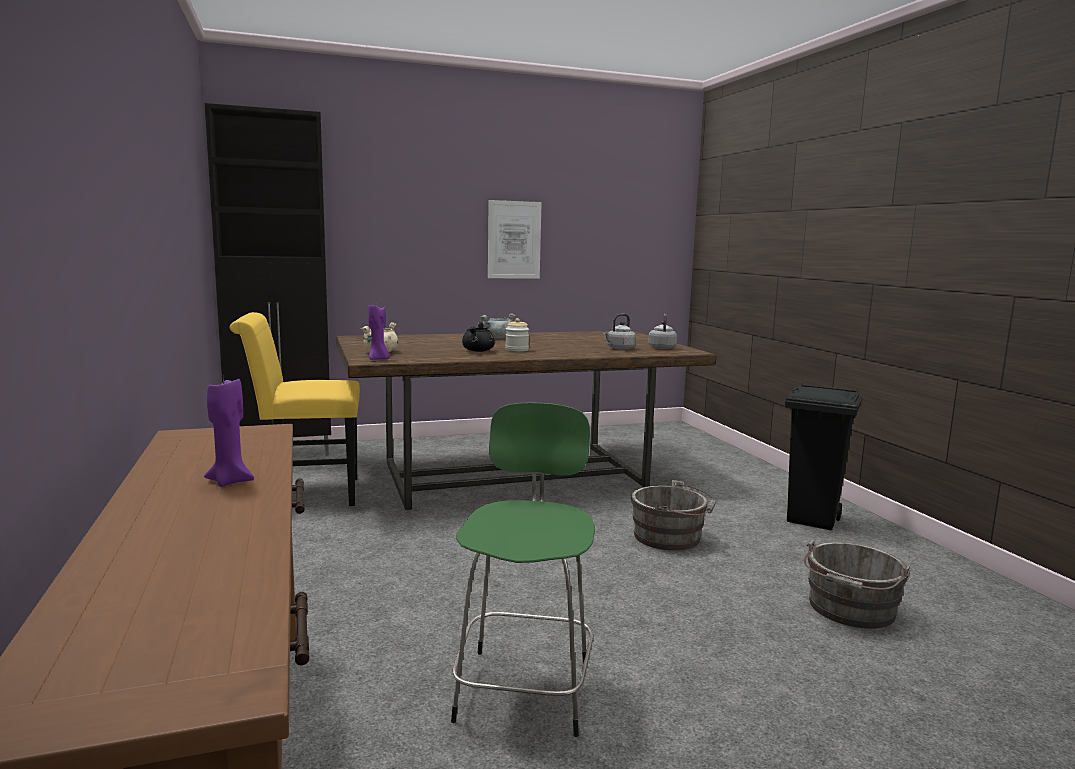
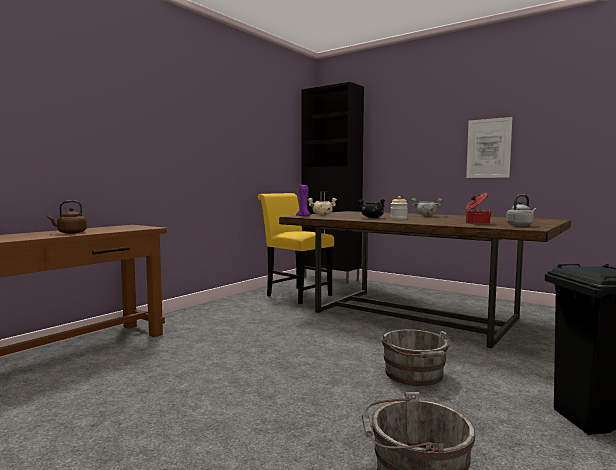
camera: 55 degrees right, 5 degrees down
purple candle [204,378,254,487] -> brown kettle [48,200,87,234]
green stool [451,402,595,737] -> none
grey kettle [603,314,636,350] -> cooking pot [466,193,491,224]

